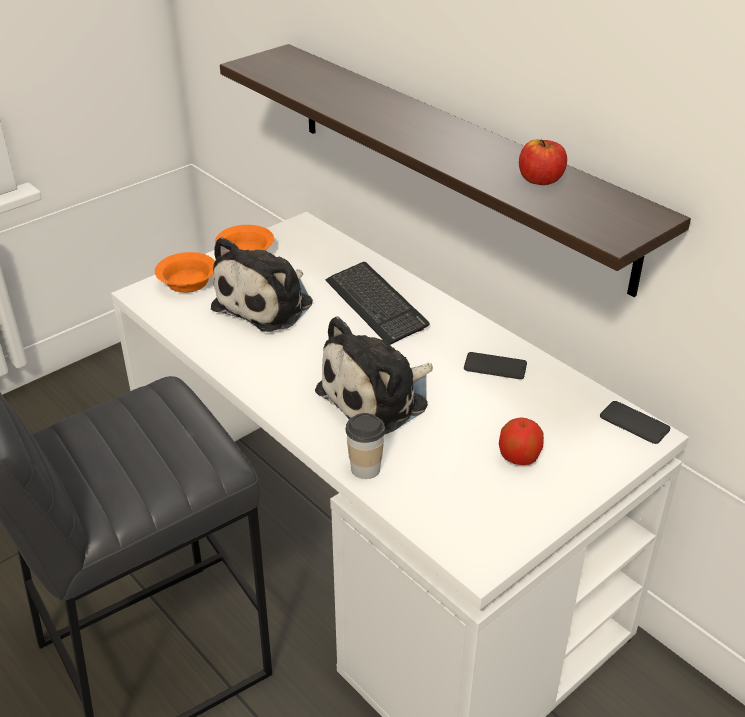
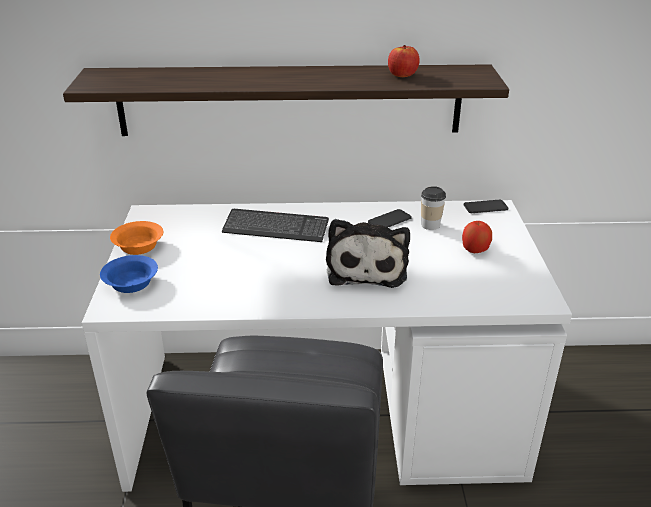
camera: 50 degrees left, 5 degrees down
orange bowl [155,252,215,293] -> blue bowl [100,255,158,293]
plush toy [211,237,313,332] -> none
cup [346,413,385,479] -> cup moved to [421,186,446,230]

